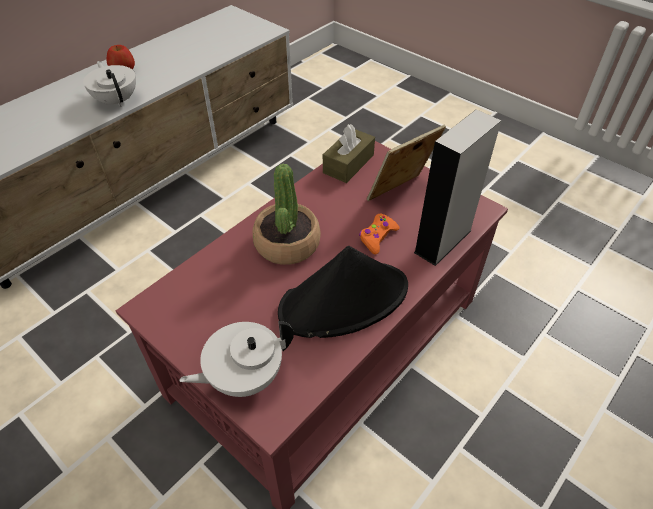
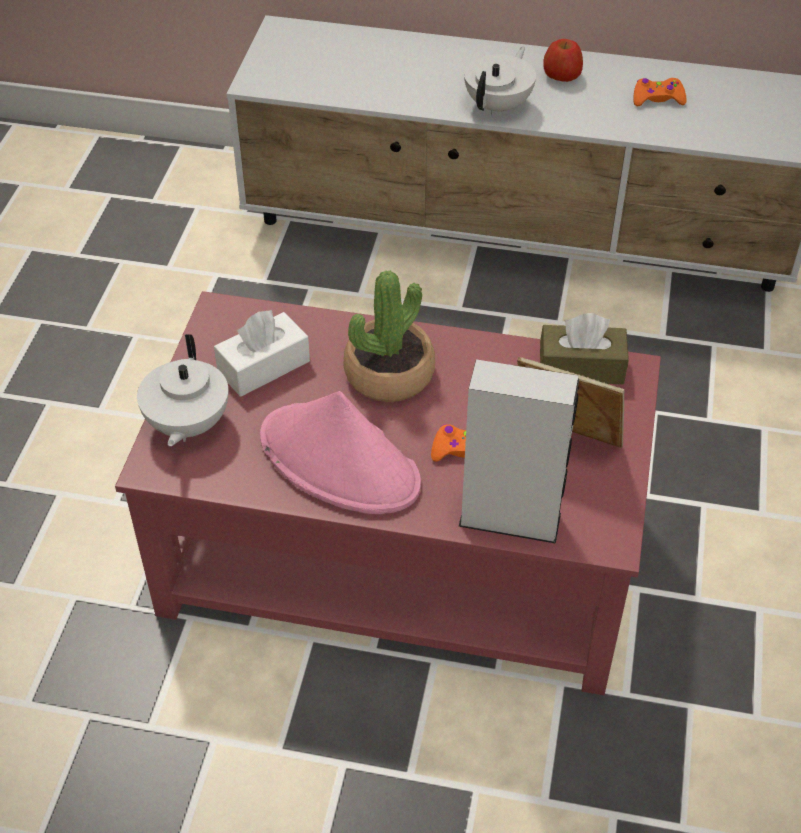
camera: 60 degrees right, 0 degrees up
white teapot [179,321,294,397] -> white teapot turned 120 degrees counterclockwise [137,334,228,446]
black hat [278,246,408,338] -> pink hat [260,391,421,514]
none -> white tissue box [214,310,310,397]
none -> orange game controller [634,78,687,106]

